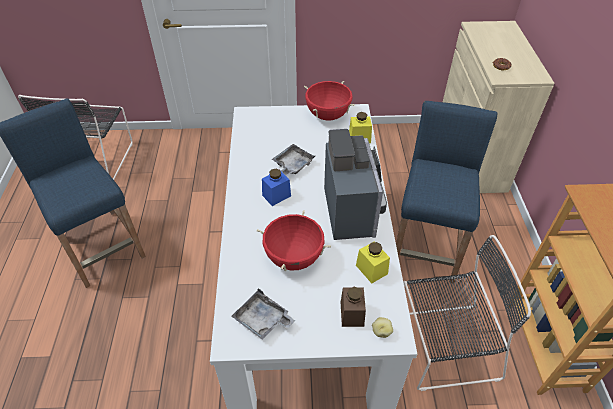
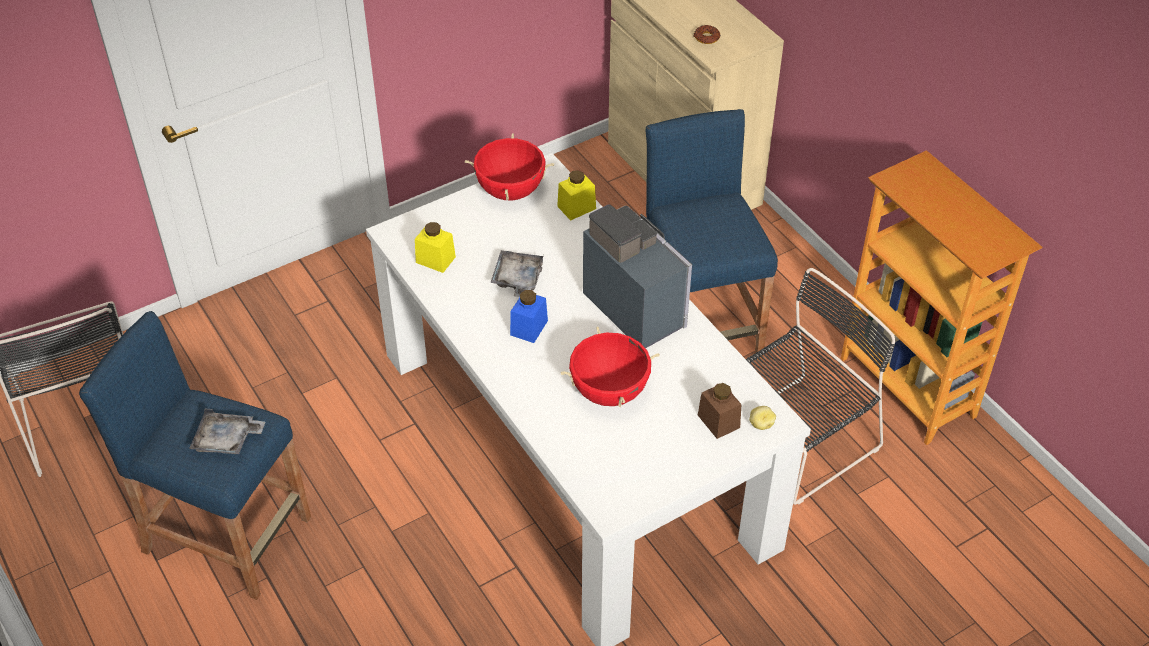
camera: 30 degrees left, 0 degrees up
grey tray [232,288,295,340] -> grey tray moved to [189,408,265,454]
yellow jar [356,241,390,283] -> yellow jar moved to [415,222,456,273]

